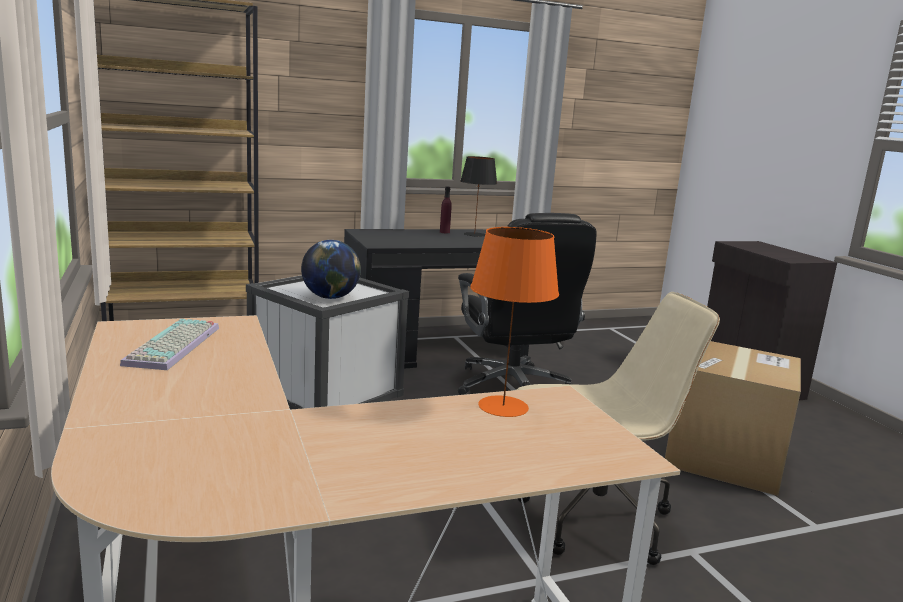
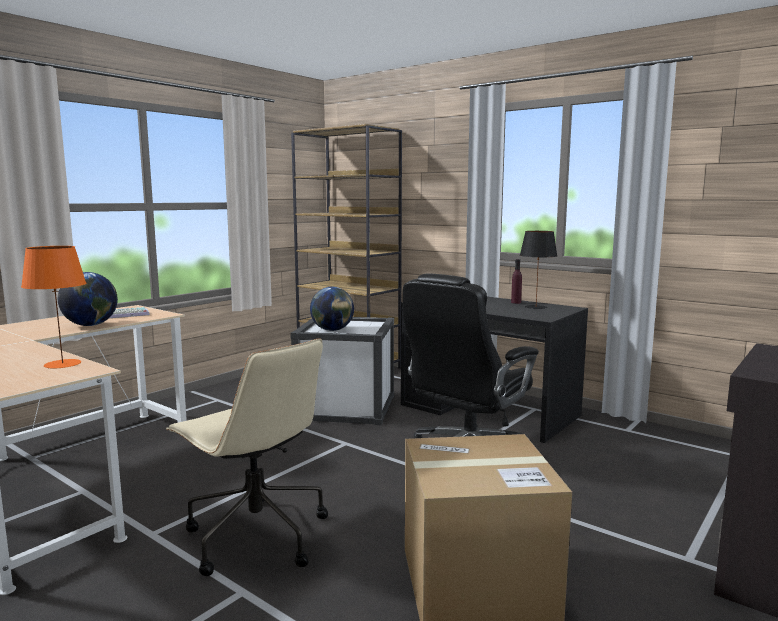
camera: 60 degrees right, 5 degrees down
none -> globe [58,272,118,326]

